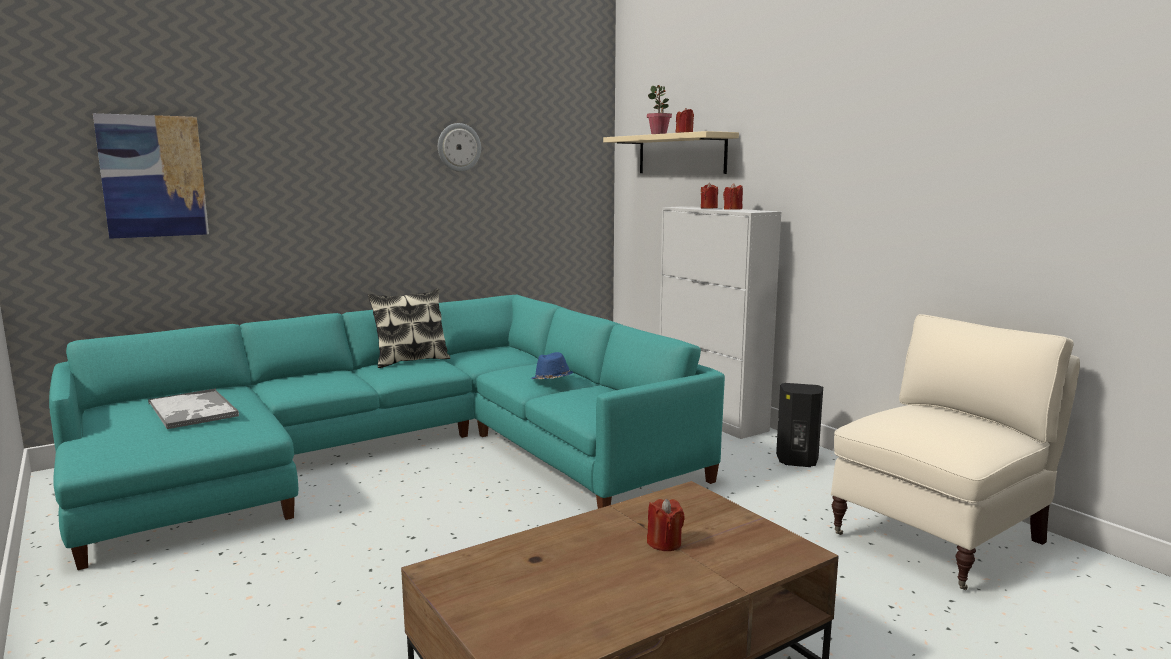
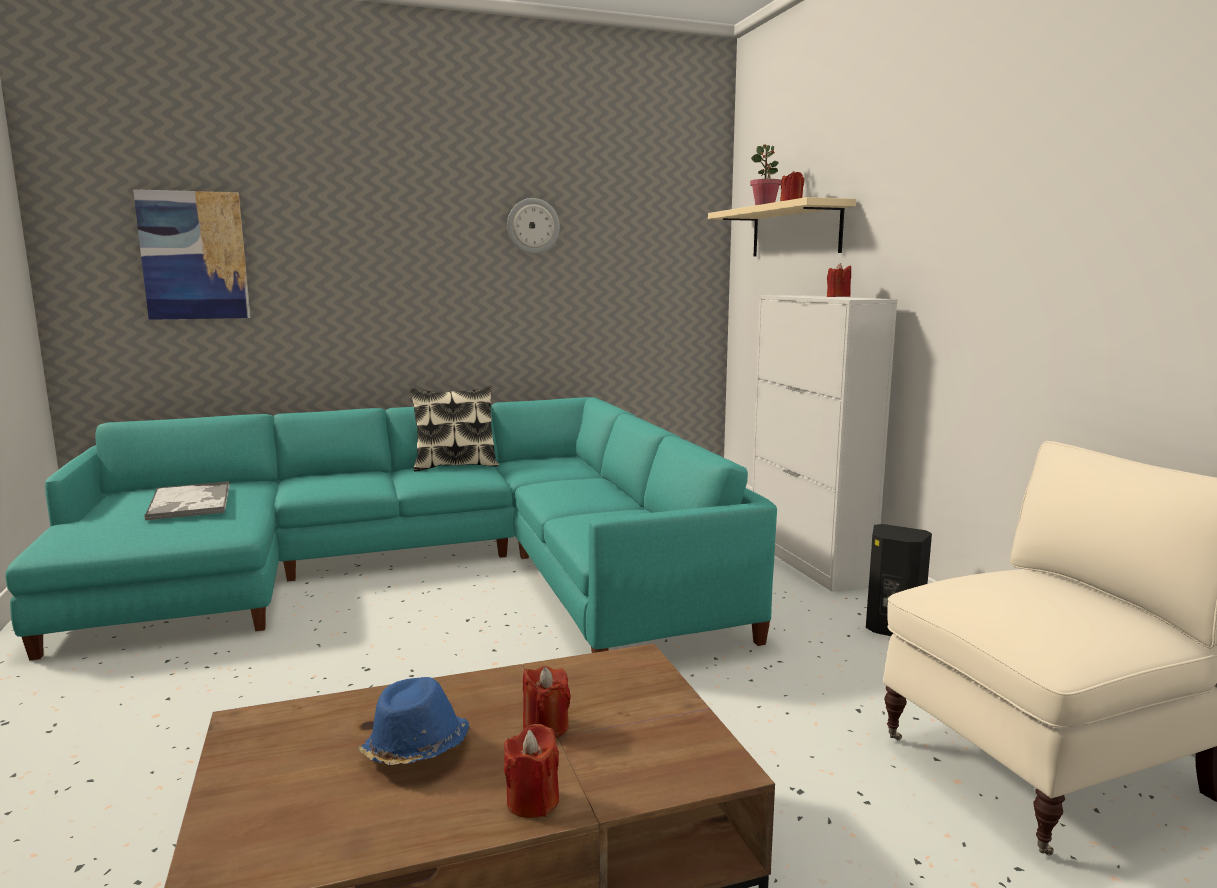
camera: 15 degrees right, 0 degrees up
blue hat [531,352,573,380] -> blue hat moved to [358,677,470,765]
red candle [701,183,718,209] -> red candle moved to [504,724,559,818]

